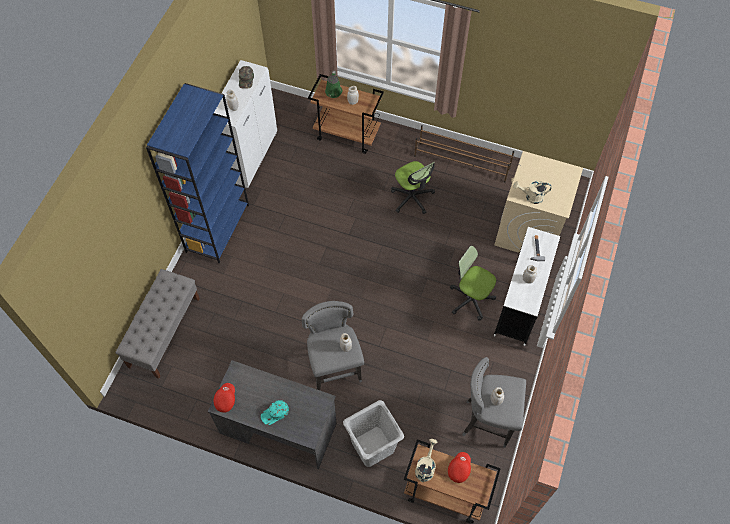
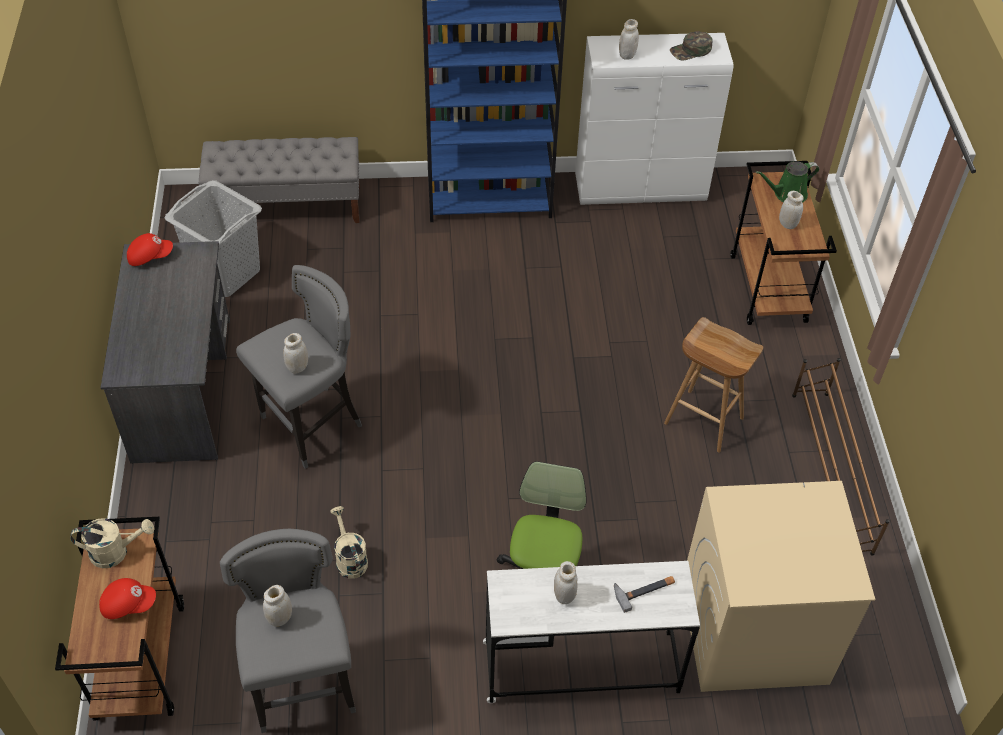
camera: 65 degrees right, 10 degrees down
turquoise cap [261,400,289,425] -> none
grey laundry basket [343,400,404,467] -> grey laundry basket moved to [164,180,262,297]
office chair [391,161,435,214] -> brown stool [664,317,763,453]
beige watering can [513,180,551,204] -> beige watering can moved to [330,506,368,579]

